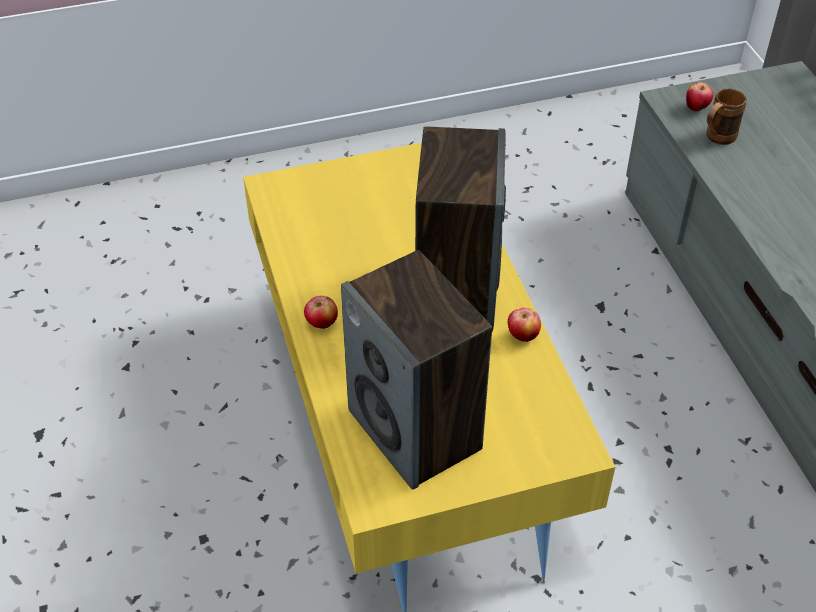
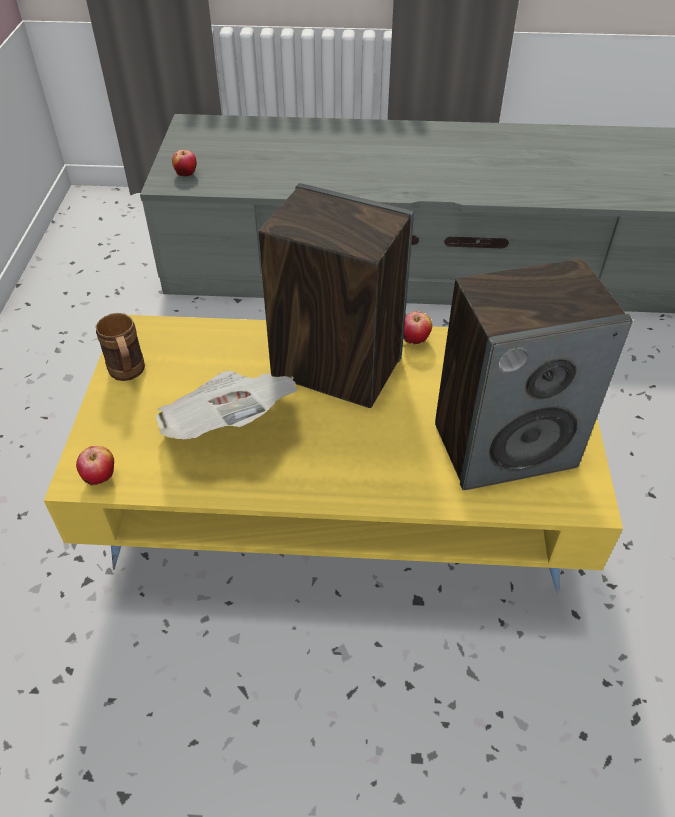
camera: 70 degrees left, 0 degrees up
apple [304,296,338,329] -> apple moved to [76,446,114,485]
brown mug [706,89,747,145] -> brown mug moved to [96,313,145,381]
none -> newspaper [156,371,297,439]

